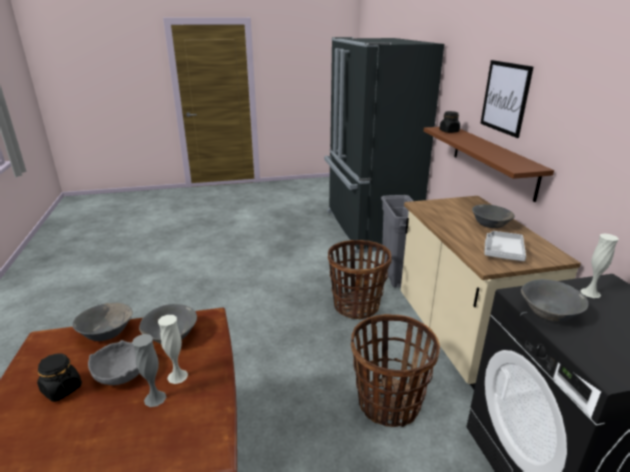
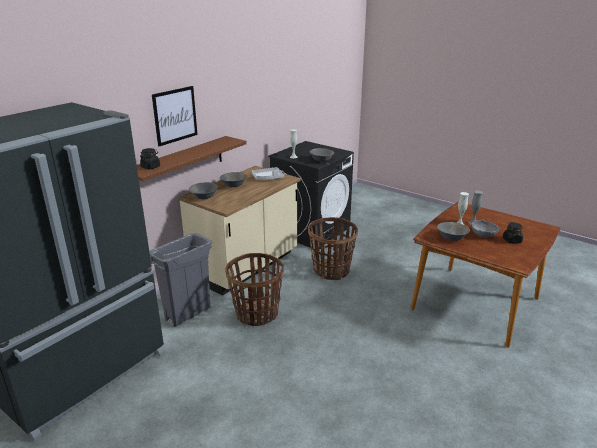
camera: 130 degrees left, 0 degrees up
grey bowl [72,303,133,341] -> grey bowl moved to [189,182,218,199]

